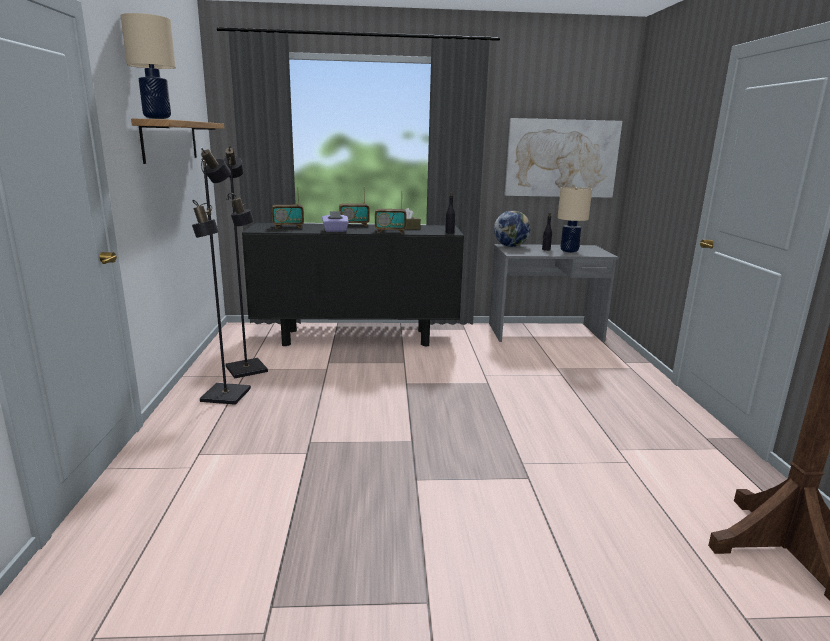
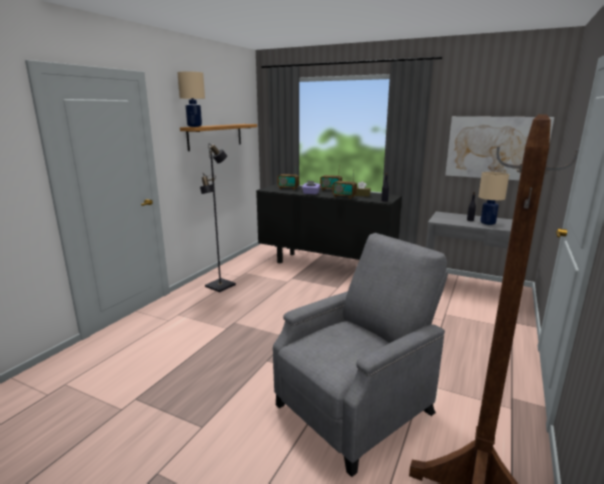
camera: 30 degrees right, 0 degrees up
black floor lamp [221,146,268,378] -> none
globe [494,210,531,247] -> none
none -> grey armchair [273,233,448,477]

